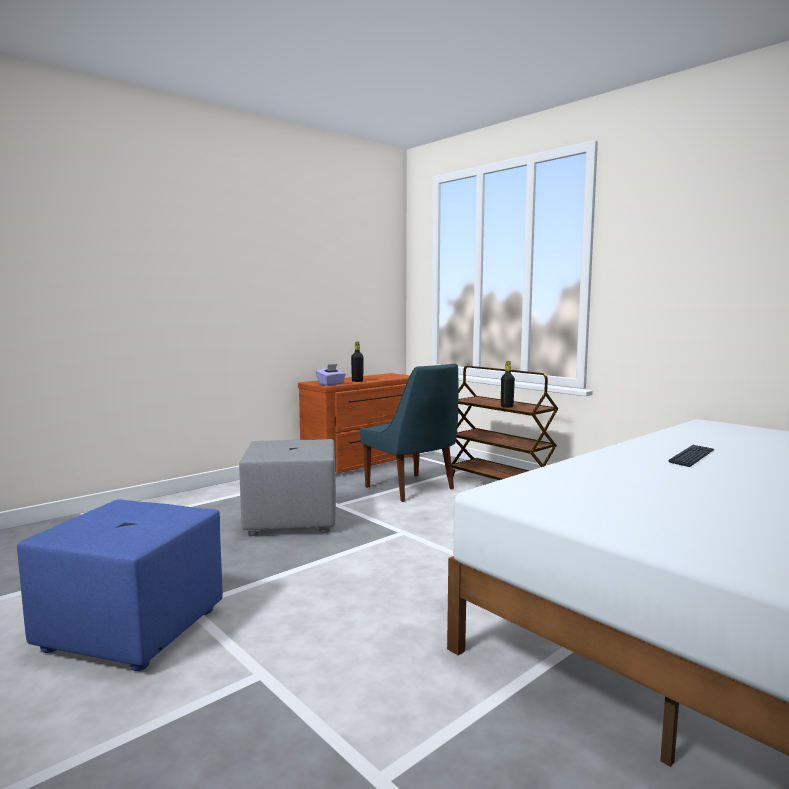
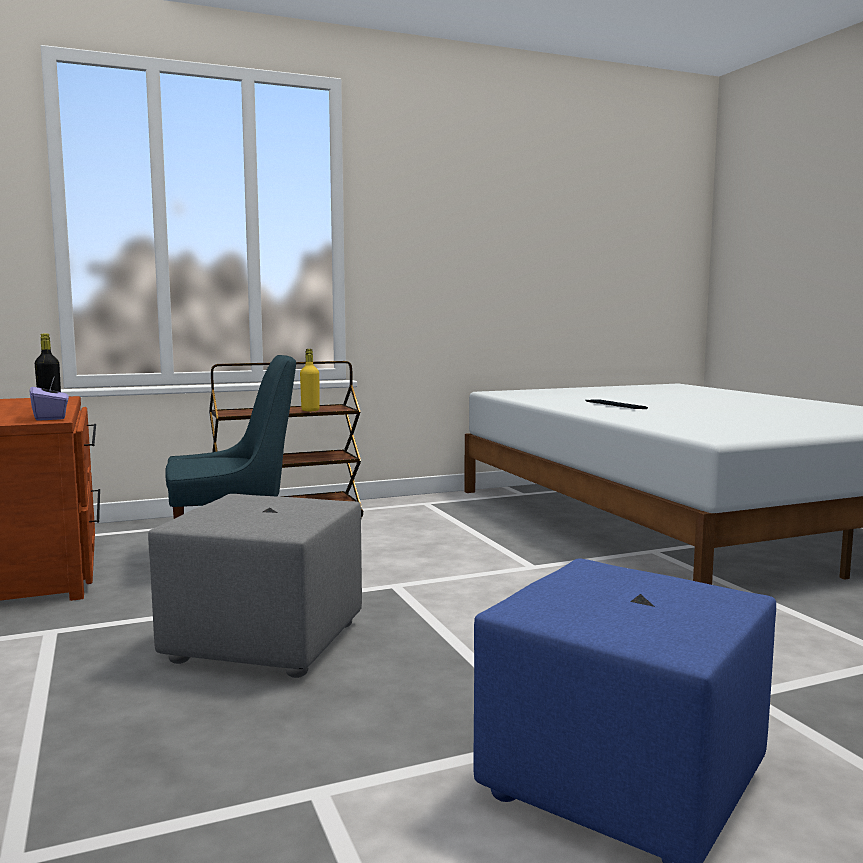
camera: 70 degrees left, 0 degrees up
black bottle [501,361,515,408] -> yellow bottle [300,349,320,411]

